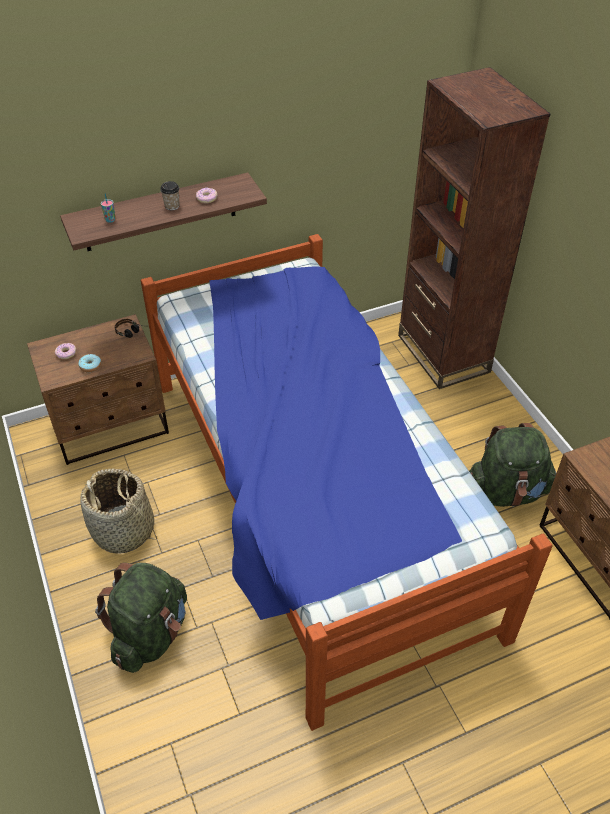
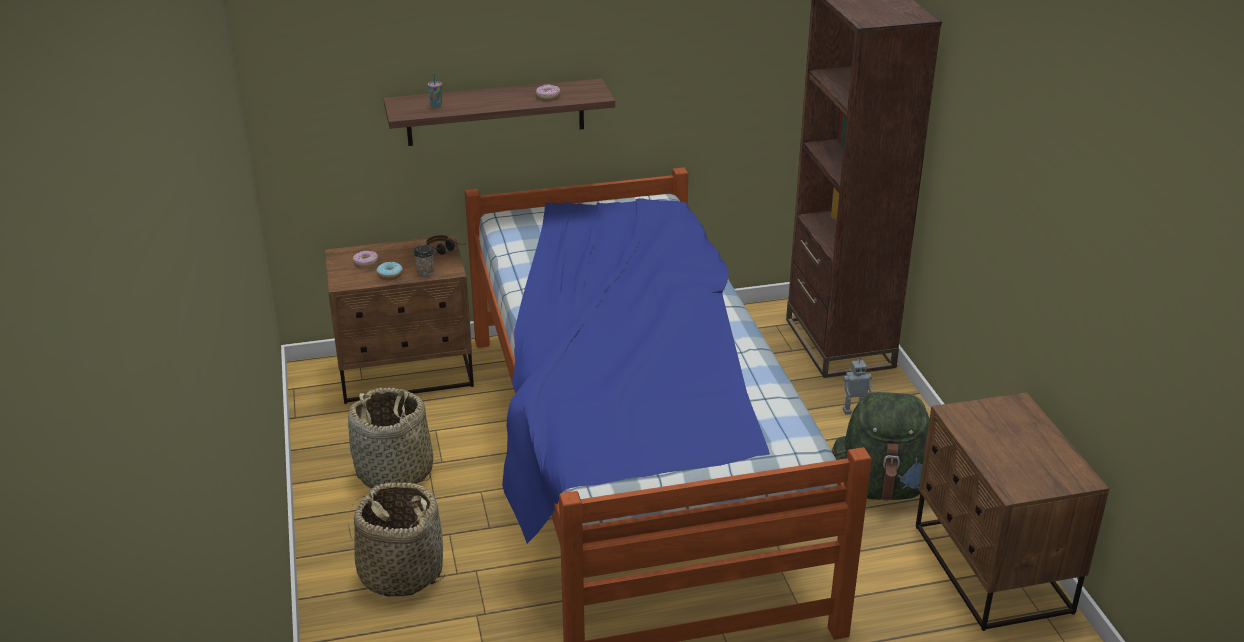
camera: 10 degrees right, 15 degrees down
green backpack [95,562,187,673] -> basket [348,482,445,597]
cup [160,181,180,210] -> cup moved to [413,245,434,276]
none -> toy robot [843,357,873,415]

